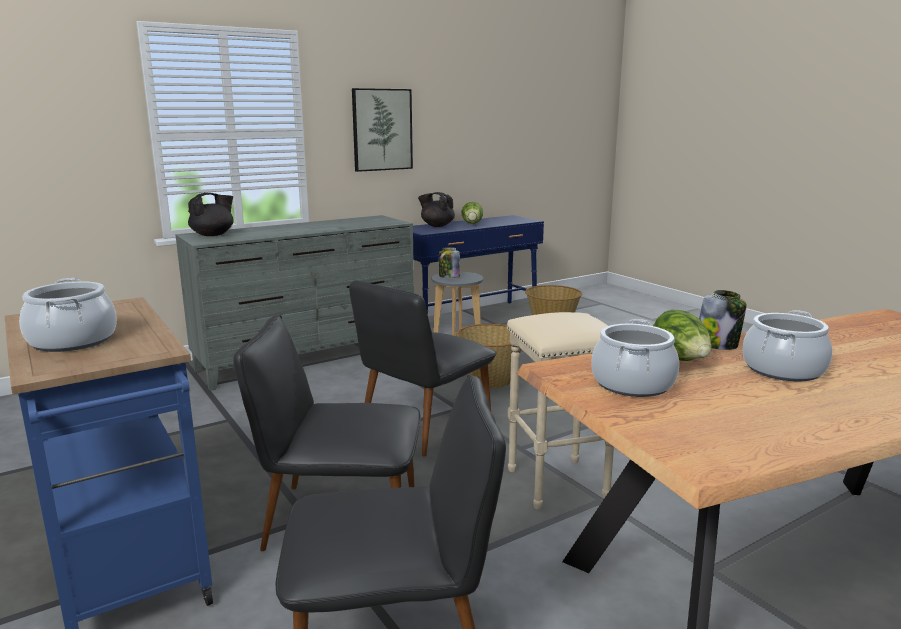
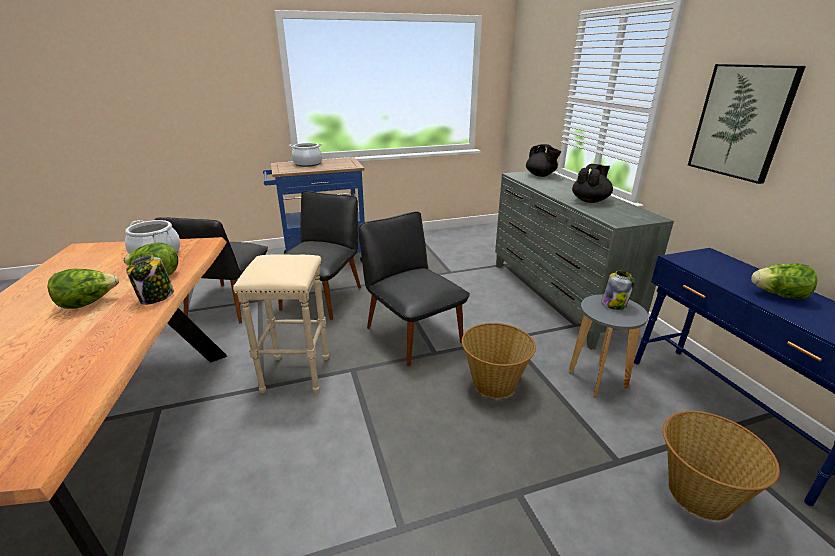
camera: 105 degrees right, 10 degrees up
black teapot [418,192,455,227] -> black teapot moved to [572,164,613,203]
cooking pot [743,310,832,381] -> lettuce [48,268,119,309]

